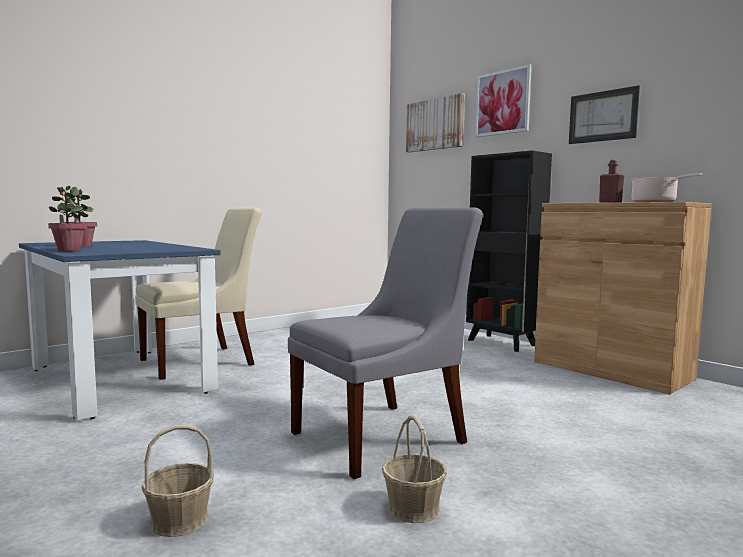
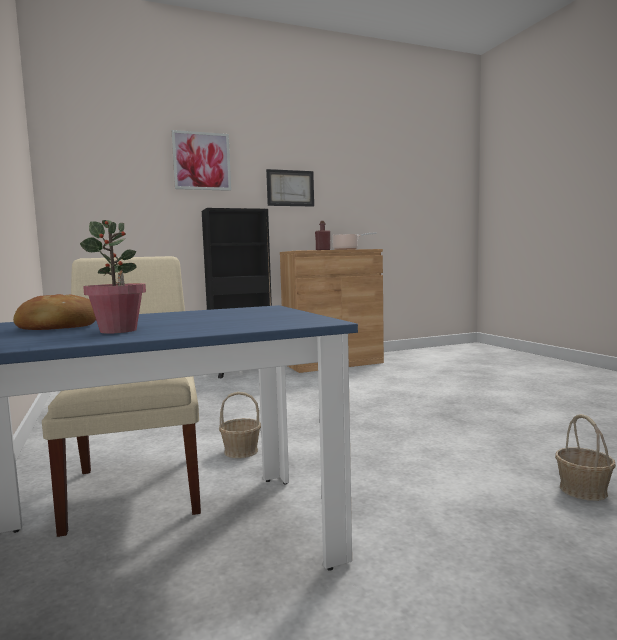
camera: 70 degrees left, 0 degrees up
potted plant [48,186,87,251] -> none
grey chair [288,207,483,479] -> none
basket [382,416,447,523] -> basket moved to [219,392,261,458]
picture [406,93,465,152] -> none
none -> bread [13,294,96,330]

